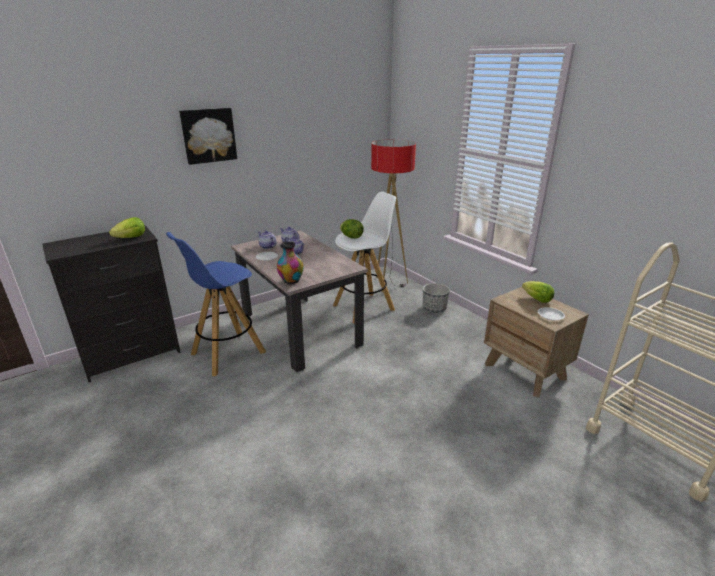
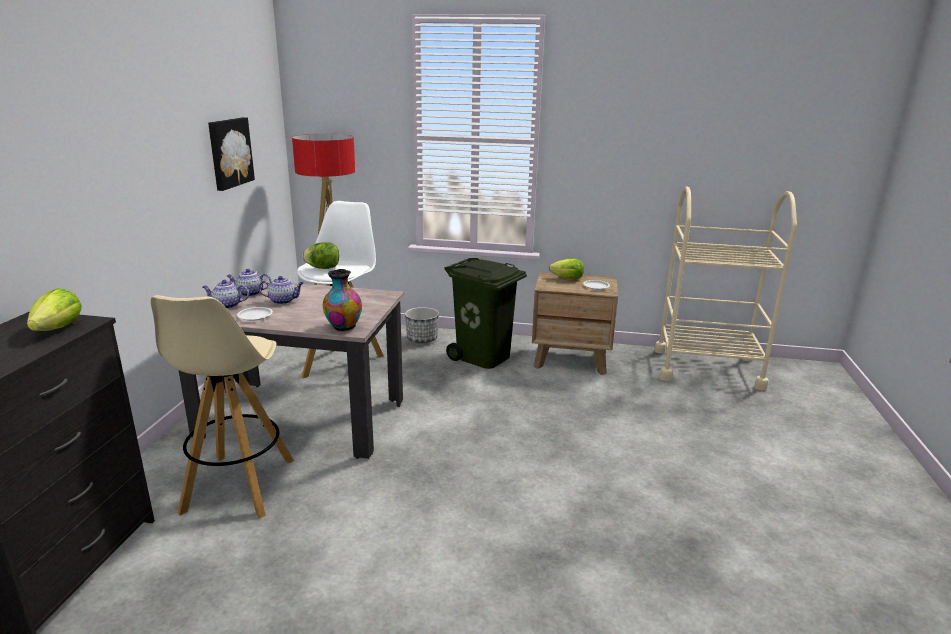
camera: 45 degrees left, 5 degrees down
blue stool [166,232,266,376] -> beige stool [150,295,294,519]
picture [179,108,237,165] -> picture moved to [208,117,255,191]
none -> green trash can [445,258,527,369]

